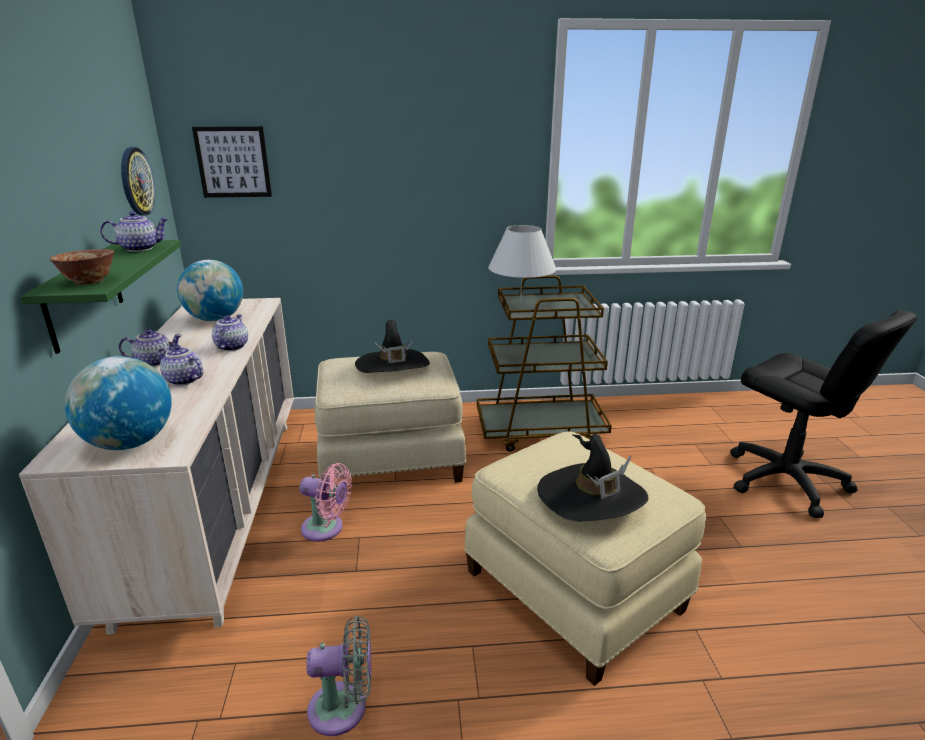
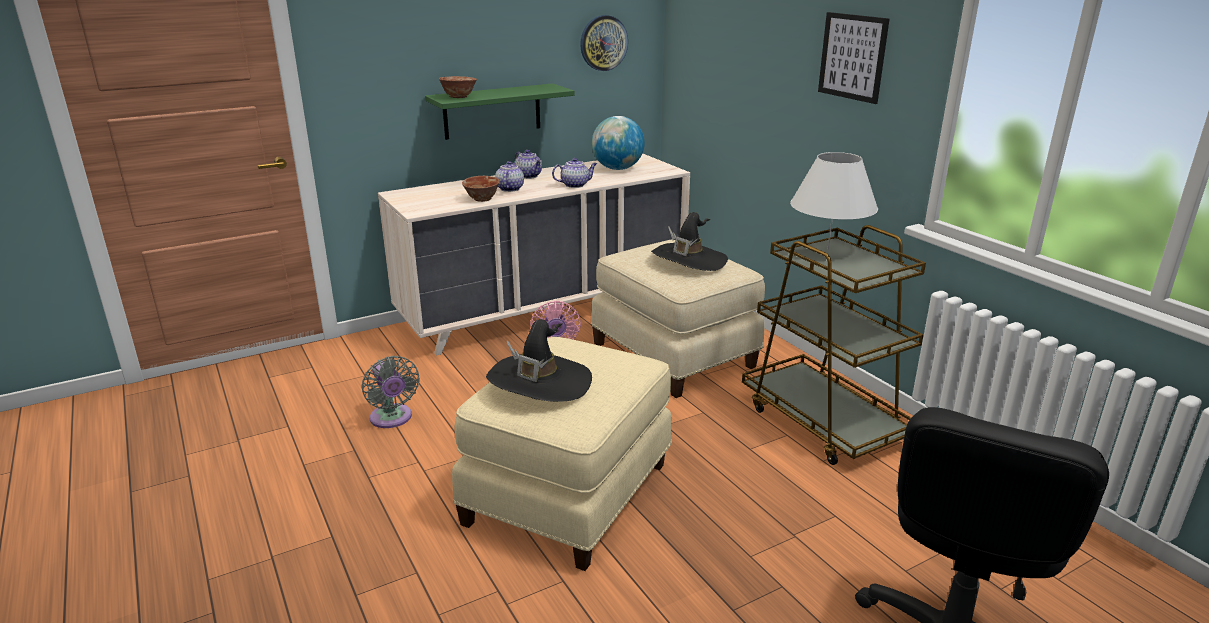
camera: 65 degrees right, 0 degrees up
globe [64,356,172,450] -> none
teapot [100,211,168,252] -> none
picture [192,126,272,198] -> picture moved to [818,12,889,104]
none -> bowl [462,176,500,202]

